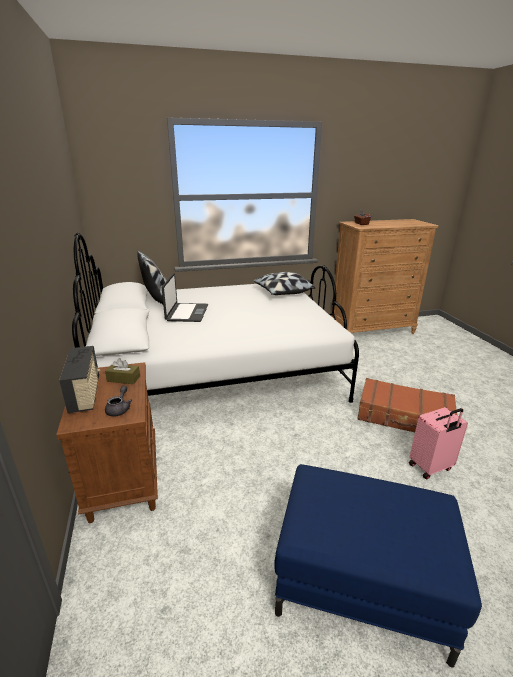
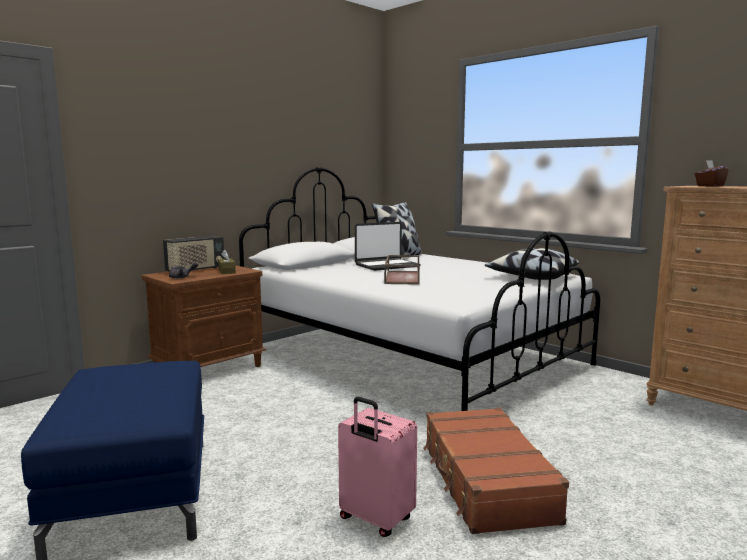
camera: 60 degrees right, 15 degrees down
none -> brown tray [384,255,420,285]

